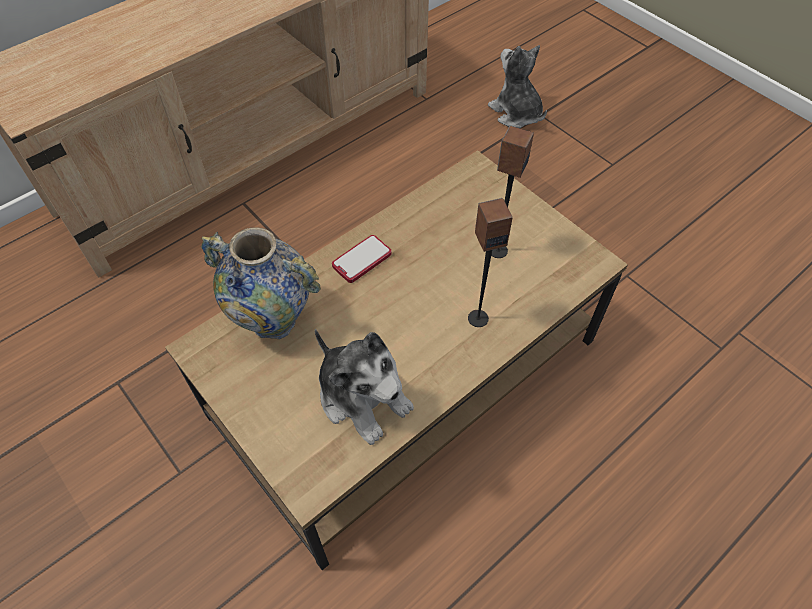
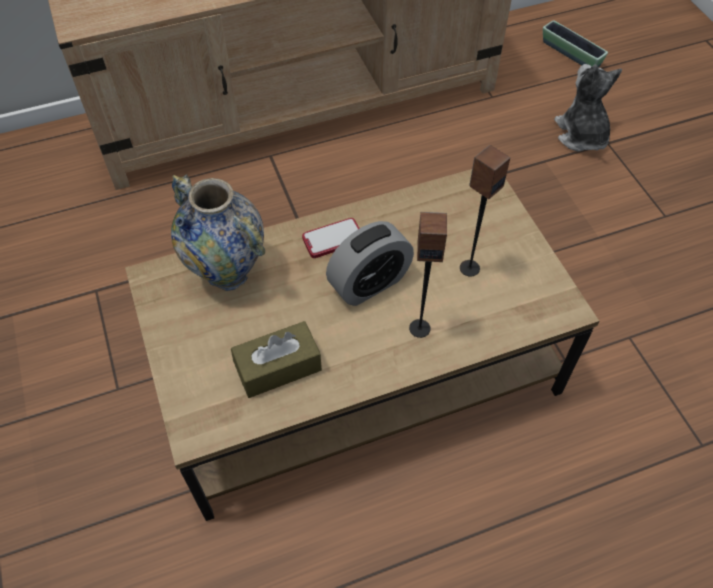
camera: 20 degrees right, 0 degrees up
plush toy [315,329,414,445] -> brown tissue box [231,321,322,398]
none -> alarm clock [326,221,414,306]
none -> planter [543,20,608,67]

